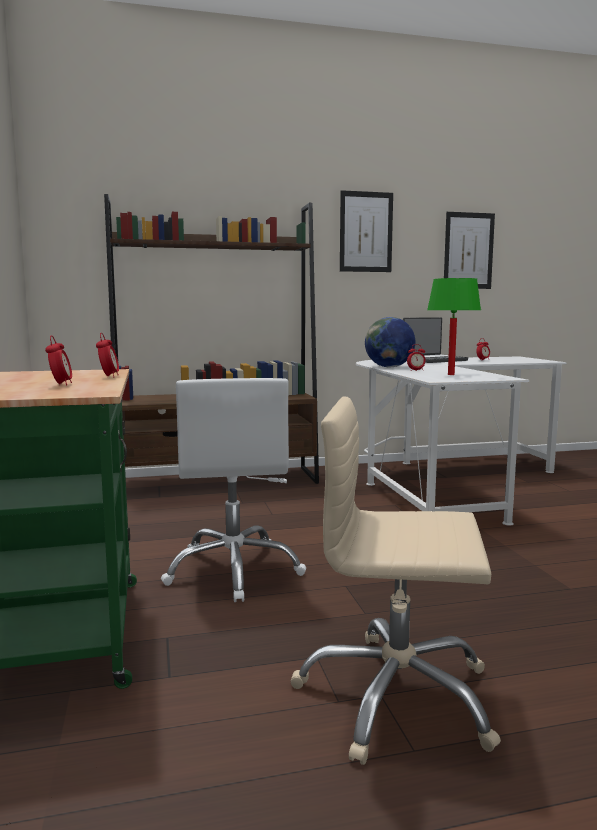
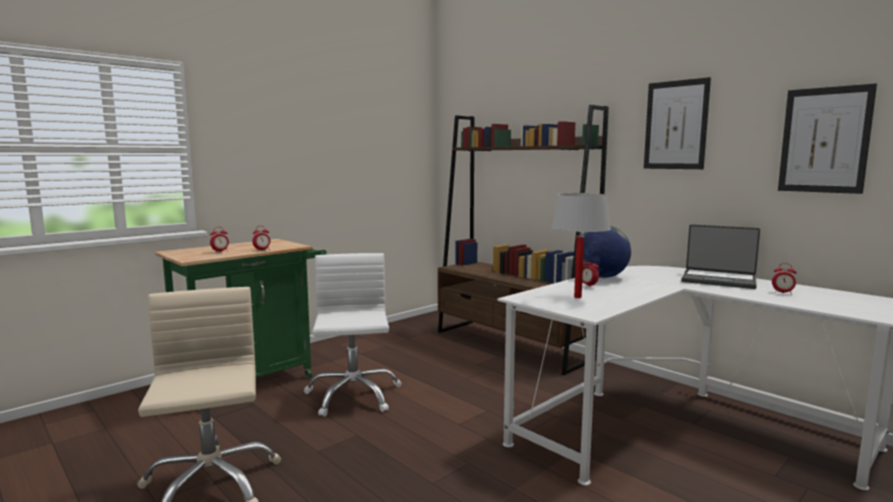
camera: 60 degrees right, 0 degrees up
white office chair [161,378,306,602] -> white office chair turned 120 degrees clockwise [304,253,402,417]
green table lamp [427,278,481,375] -> white table lamp [551,193,611,298]

